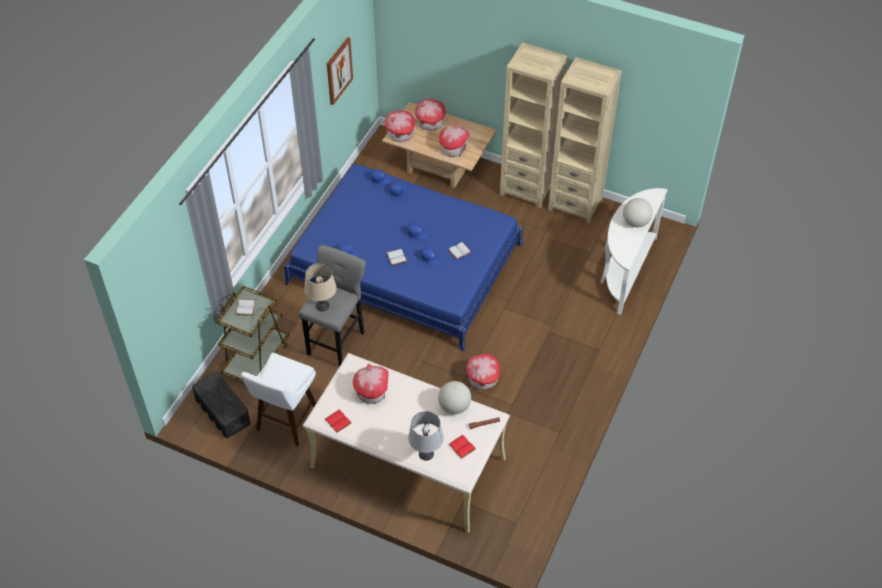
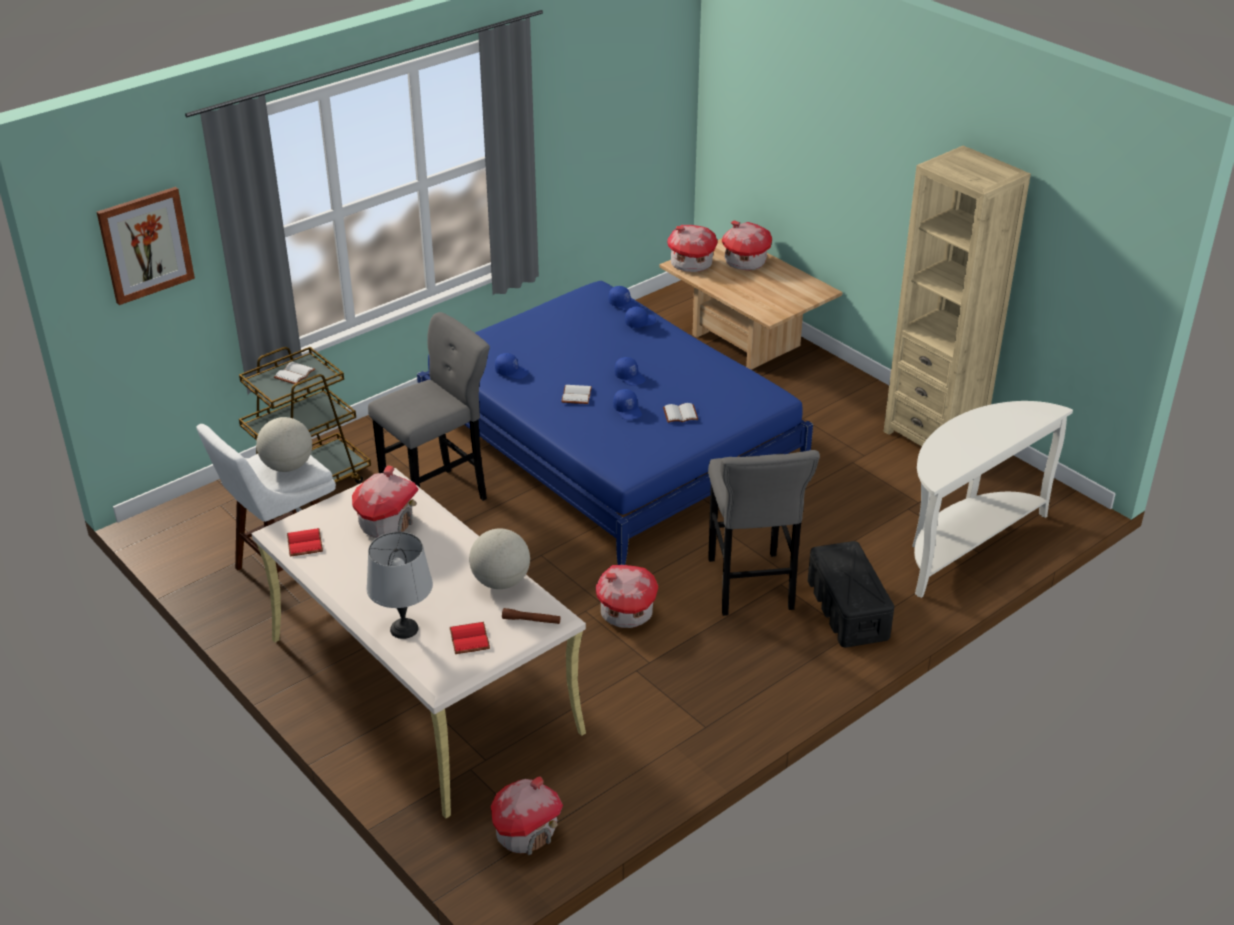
camera: 25 degrees right, 15 degrees down
black storage box [192,372,251,438] -> black storage box moved to [808,541,894,648]
beige table lamp [304,263,337,311] -> none
picture [327,37,353,105] -> picture moved to [97,187,195,305]
toy house [439,123,470,157] -> toy house moved to [491,776,563,855]
beige bookcase [500,42,567,208] -> none
globe [623,198,653,227] -> globe moved to [256,417,312,472]
none -> grey stool [708,450,820,616]

